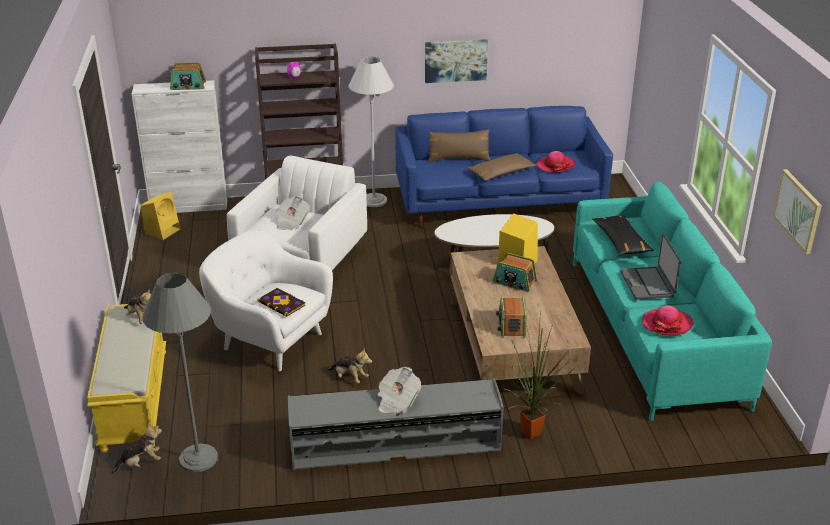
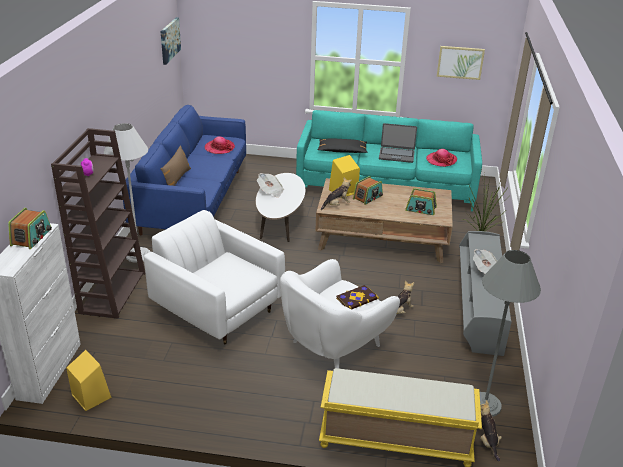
camera: 75 degrees left, 0 degrees up
plush toy [124,289,151,324] -> plush toy moved to [321,177,352,210]
newspaper [276,196,310,230] -> newspaper moved to [257,173,284,198]
picture [425,39,488,83] -> picture moved to [161,17,181,65]
brown pillow [468,153,537,181] -> none

